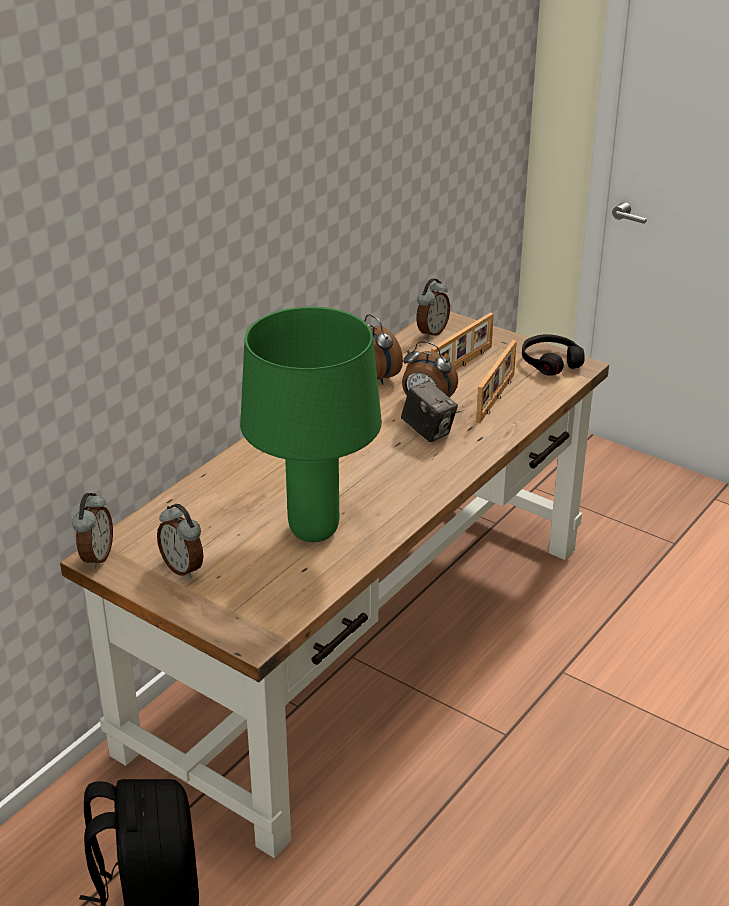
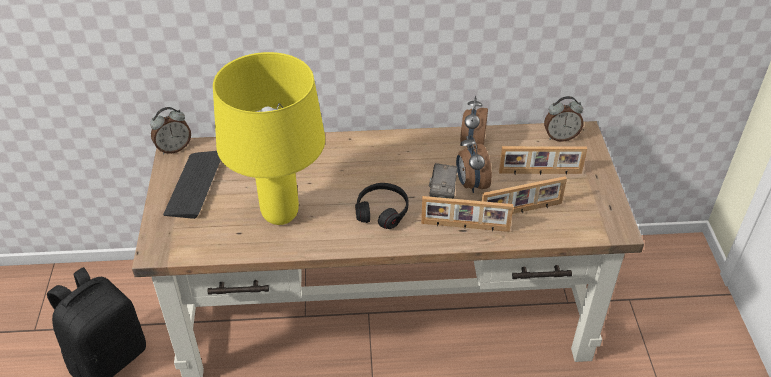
camera: 50 degrees right, 10 degrees up
alarm clock [157,504,204,579] -> keyboard [163,151,221,219]
green table lamp [240,307,382,542] -> yellow table lamp [213,52,325,225]
black headphones [522,334,584,376] -> black headphones moved to [355,183,409,229]
none -> picture frame [421,196,513,232]

